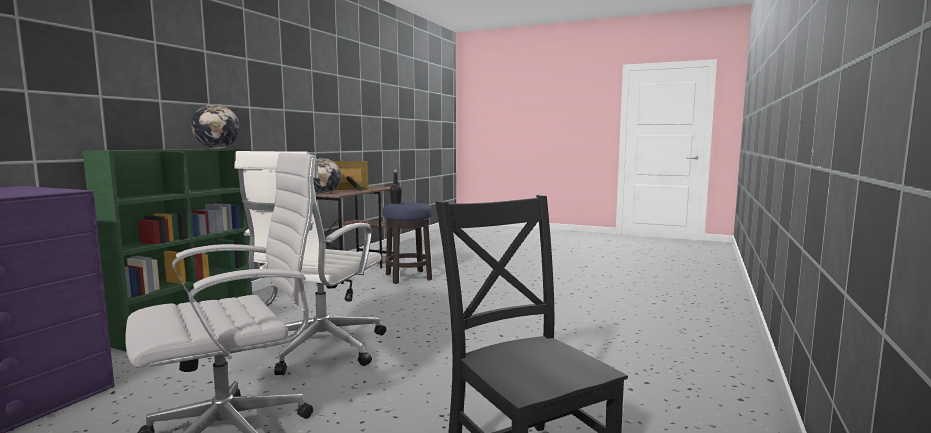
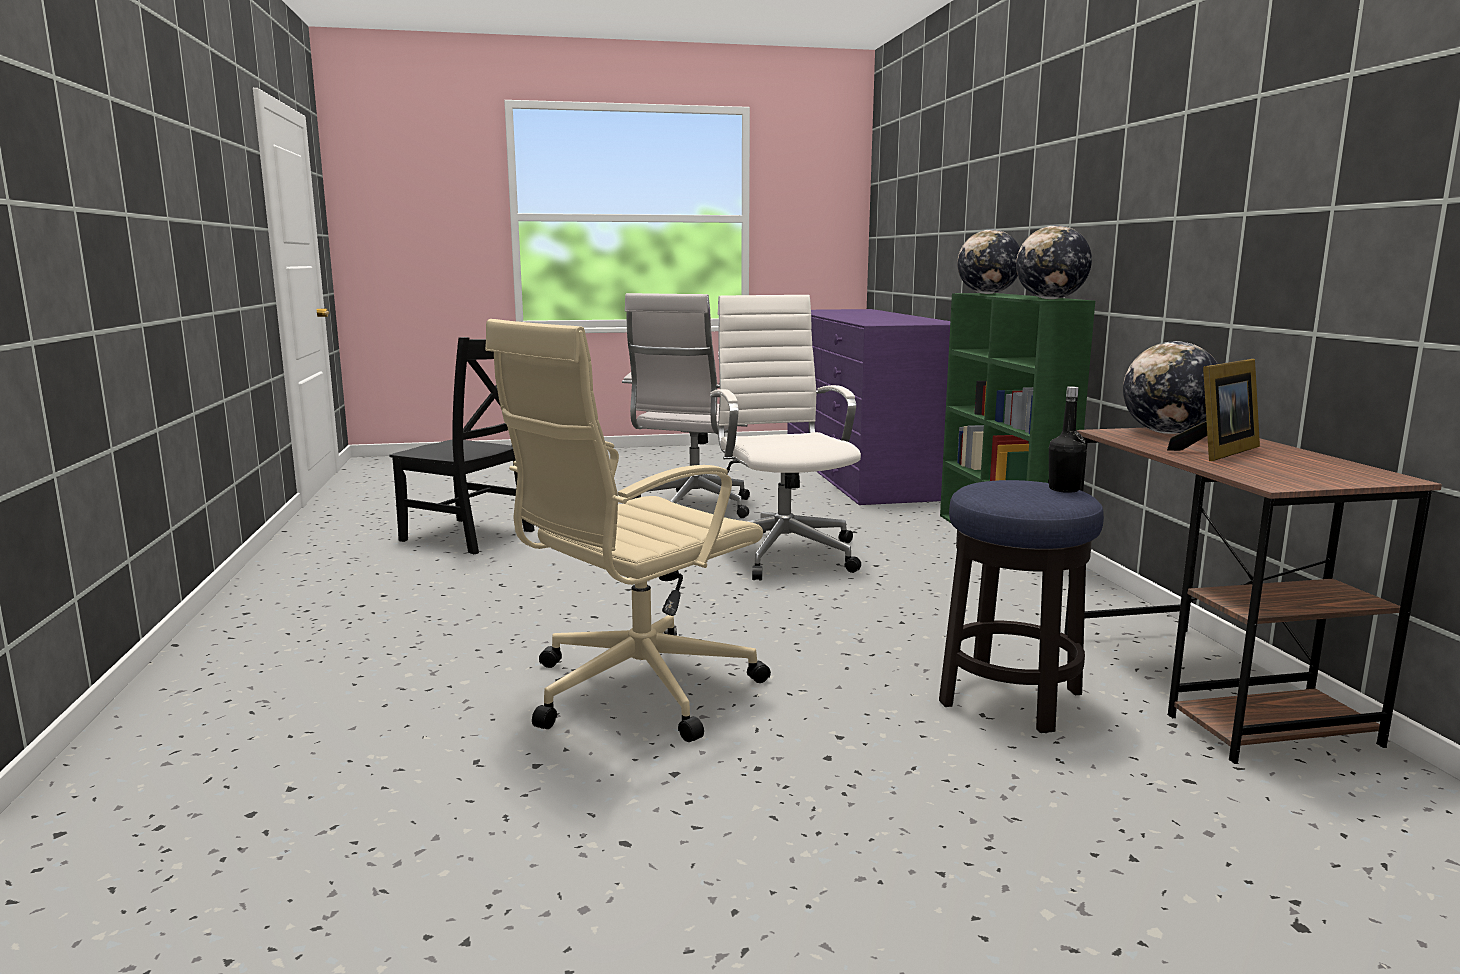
camera: 145 degrees right, 5 degrees up
none -> beige office chair [485,319,771,742]
none -> globe [957,229,1020,294]

